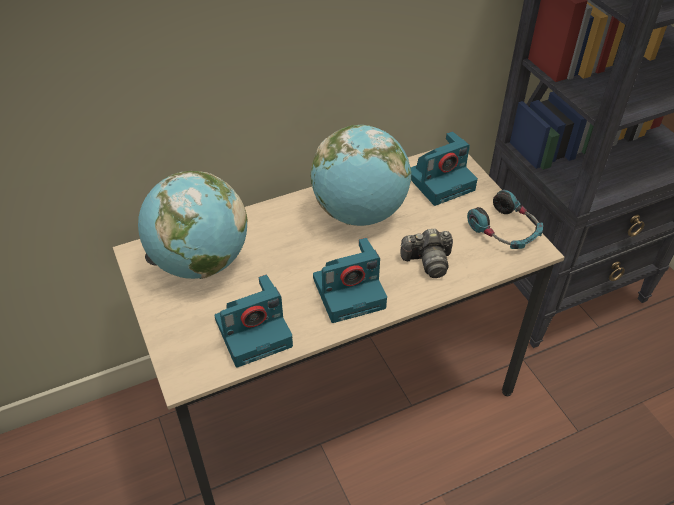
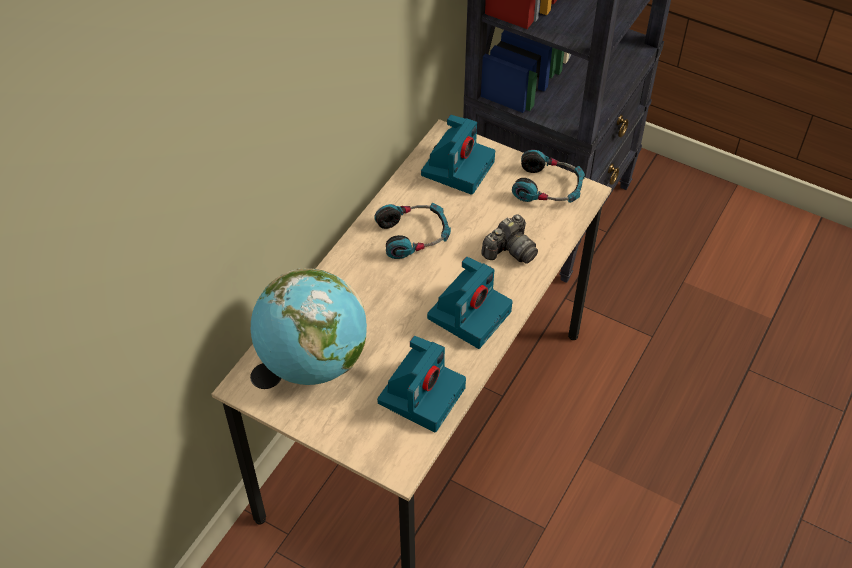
camera: 35 degrees left, 5 degrees up
globe [311,125,411,226] -> headphones [374,203,451,259]

